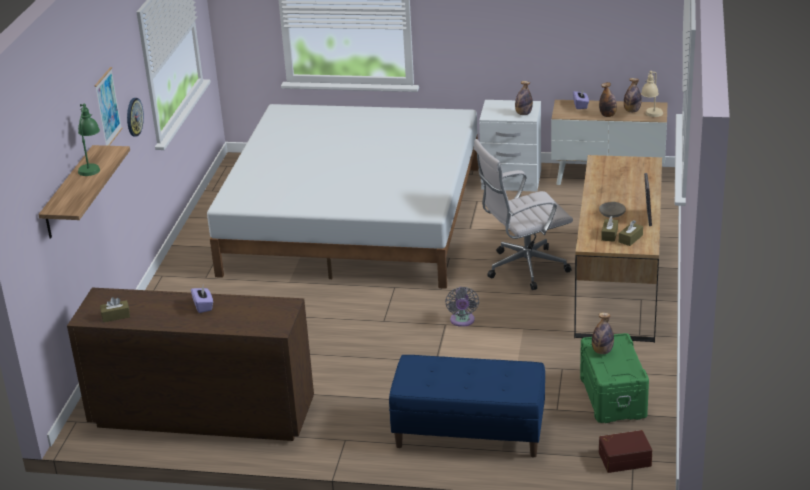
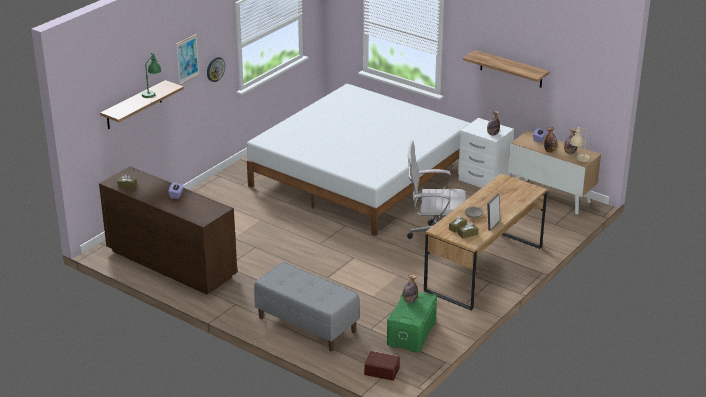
camera: 25 degrees right, 0 degrees up
blue bench [389,355,545,458] -> grey bench [254,262,360,351]
grey fan [445,287,479,327] -> none
none -> shelf [463,50,550,88]

